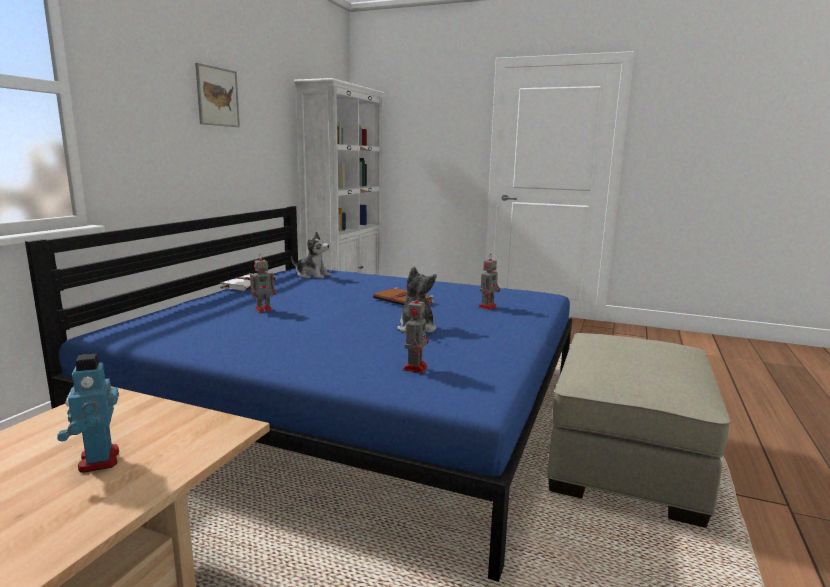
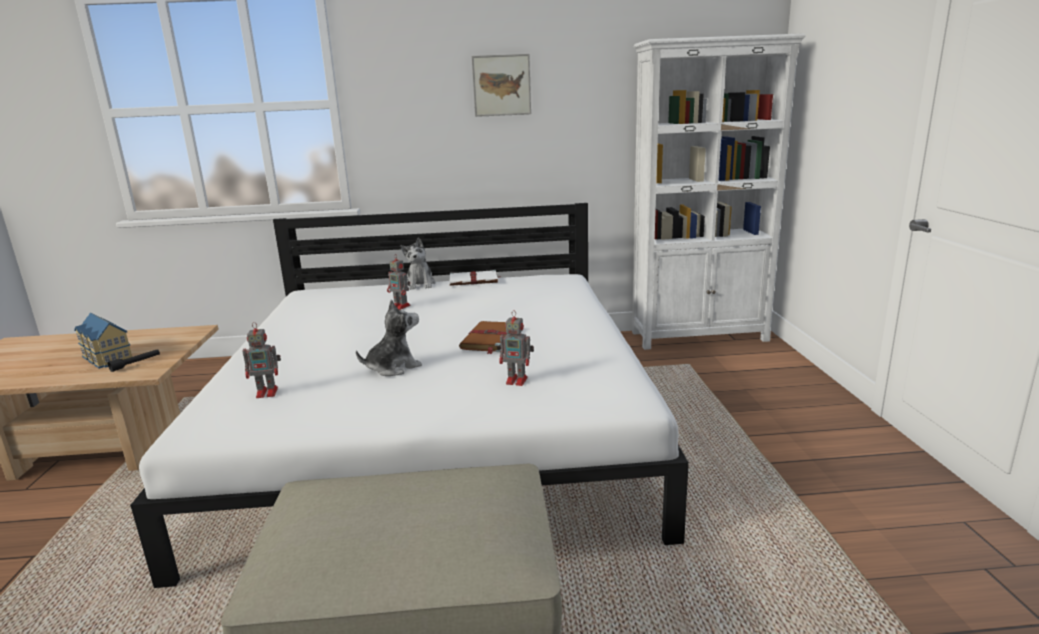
camera: 65 degrees right, 5 degrees up
blue bed [25,206,572,582] -> white bed [130,203,689,588]
toy robot [57,353,119,473] -> toy house [74,313,132,369]
plush toy [291,231,331,279] -> plush toy moved to [401,238,436,290]
none -> black flashlight [108,349,160,372]

